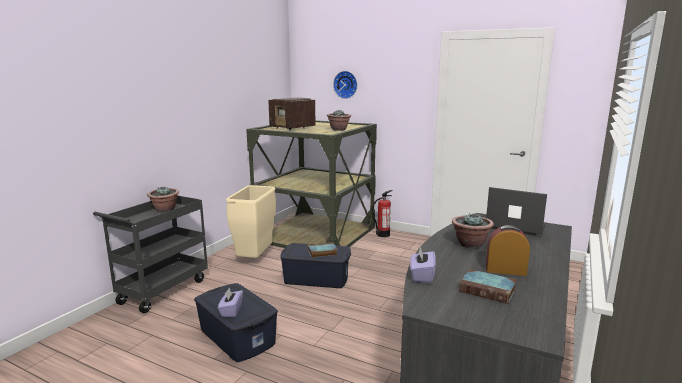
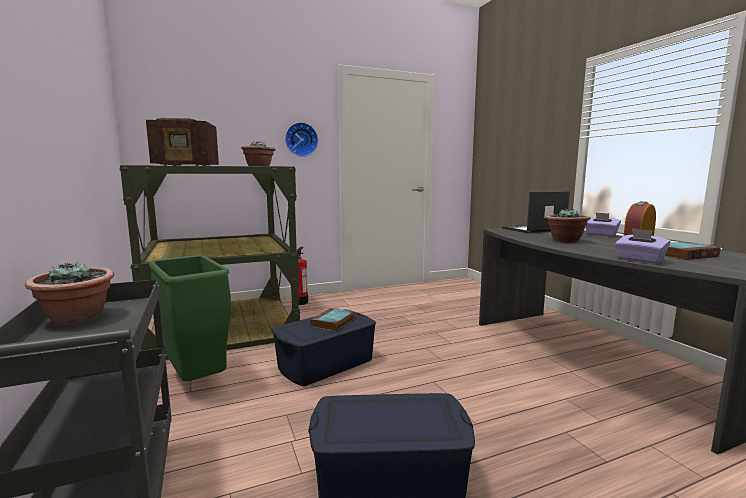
camera: 50 degrees left, 5 degrees down
purple tissue box [218,288,243,317] -> purple tissue box moved to [585,213,621,237]
beige trash can [226,185,276,258] -> green trash can [149,255,231,381]
wall clock [333,71,357,99] -> wall clock moved to [285,122,318,157]

